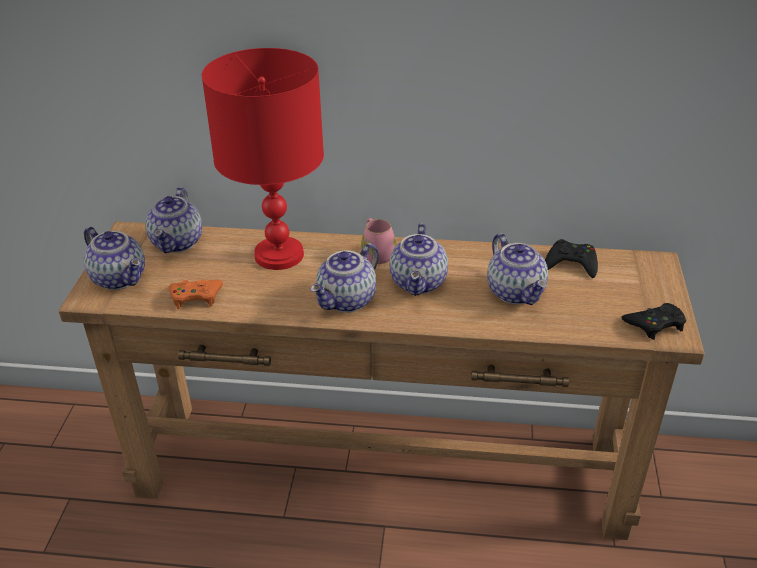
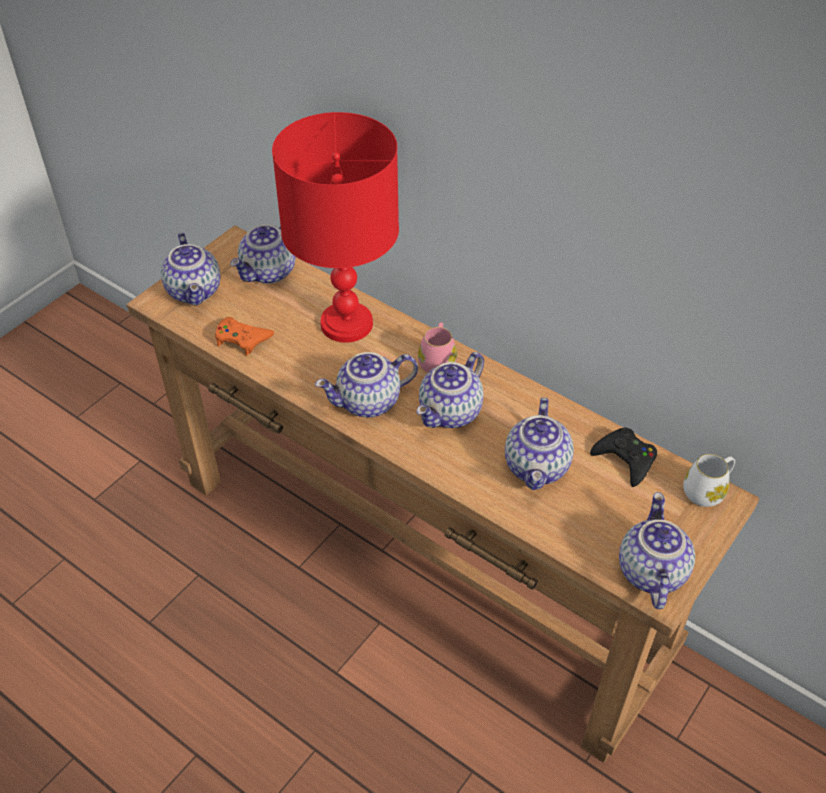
camera: 30 degrees right, 10 degrees up
black game controller [621,303,686,340] -> teapot [619,492,695,609]
none -> white mug [683,454,735,507]

